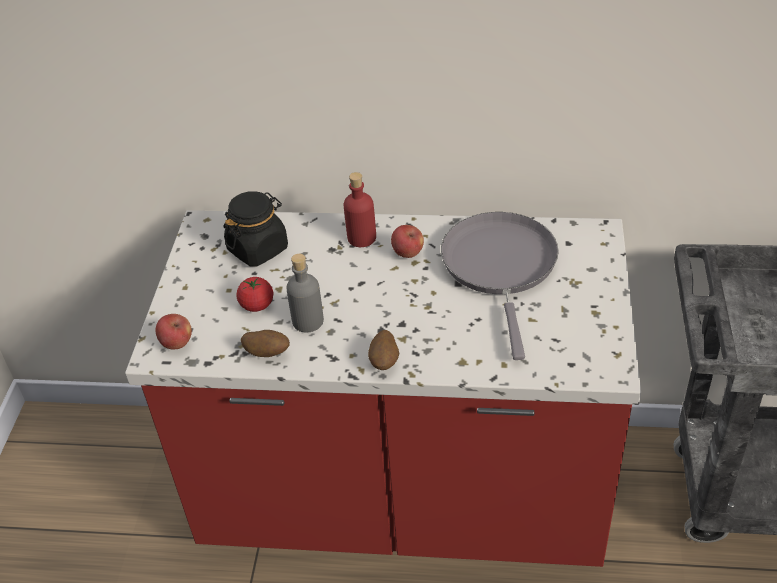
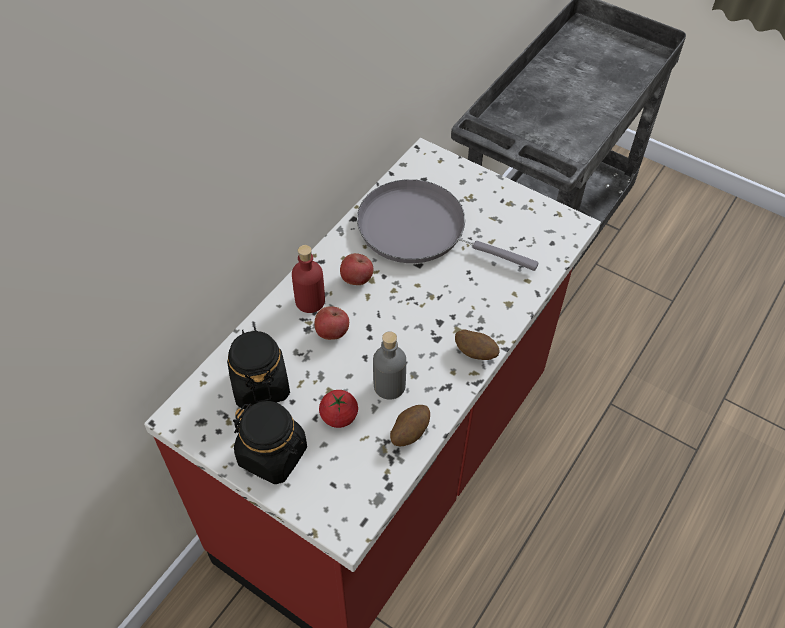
camera: 65 degrees left, 10 degrees up
apple [155,314,192,349] -> apple moved to [314,306,349,340]
none -> black jar [233,401,307,484]

